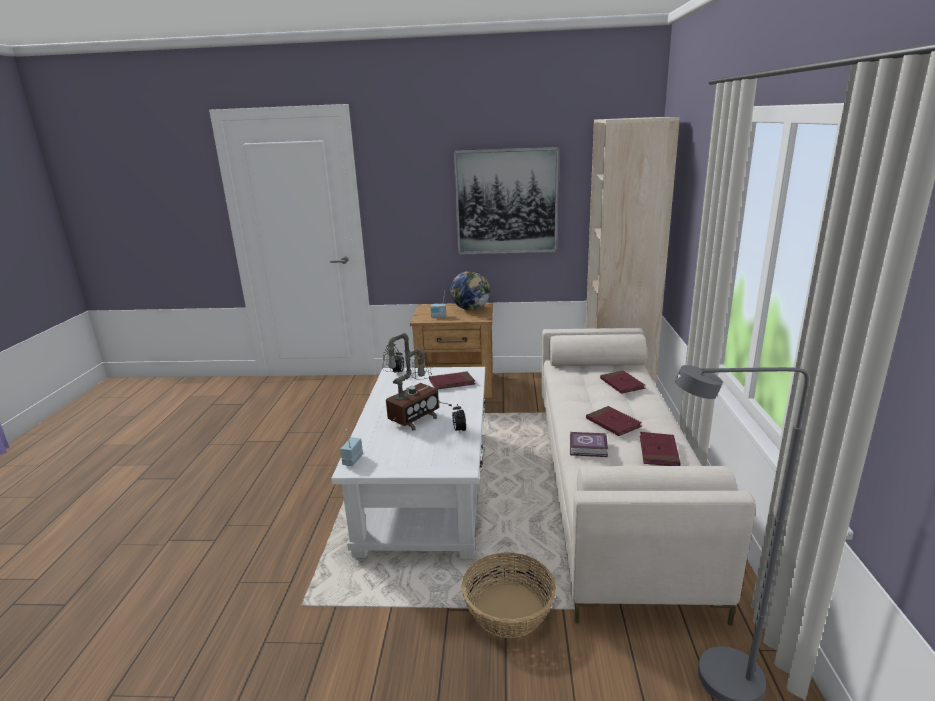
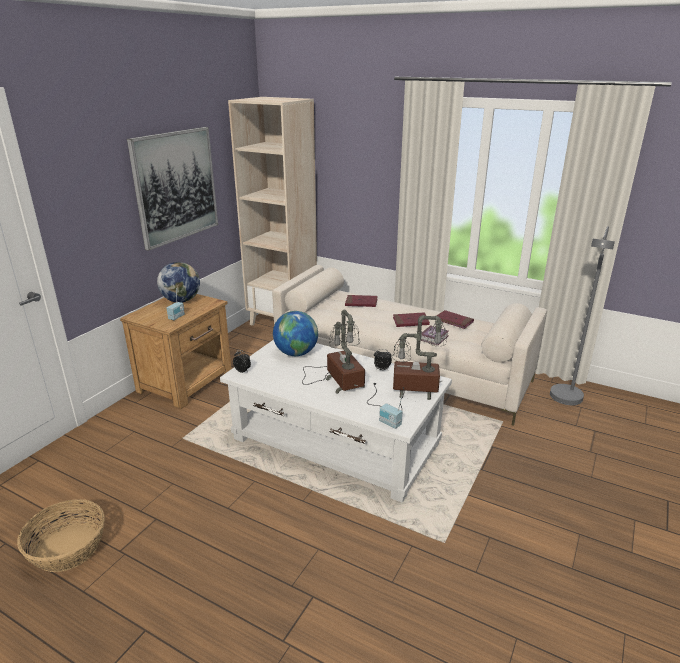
camera: 65 degrees left, 5 degrees up
red book [429,371,475,389] -> globe [273,311,318,356]
basket [462,552,556,638] -> basket moved to [17,499,105,572]
none -> table lamp [367,315,447,408]

